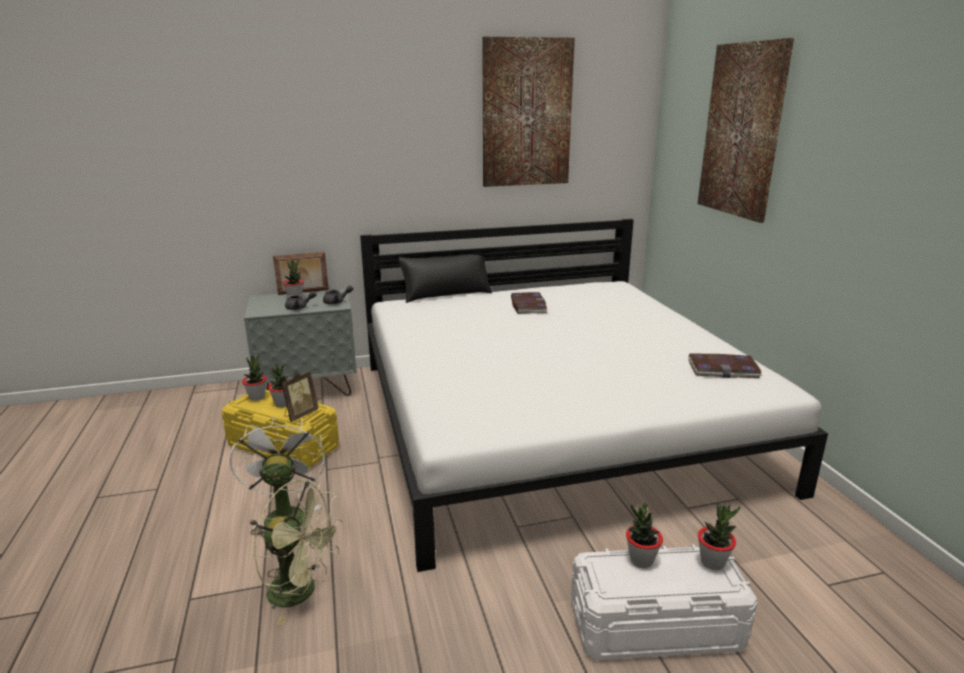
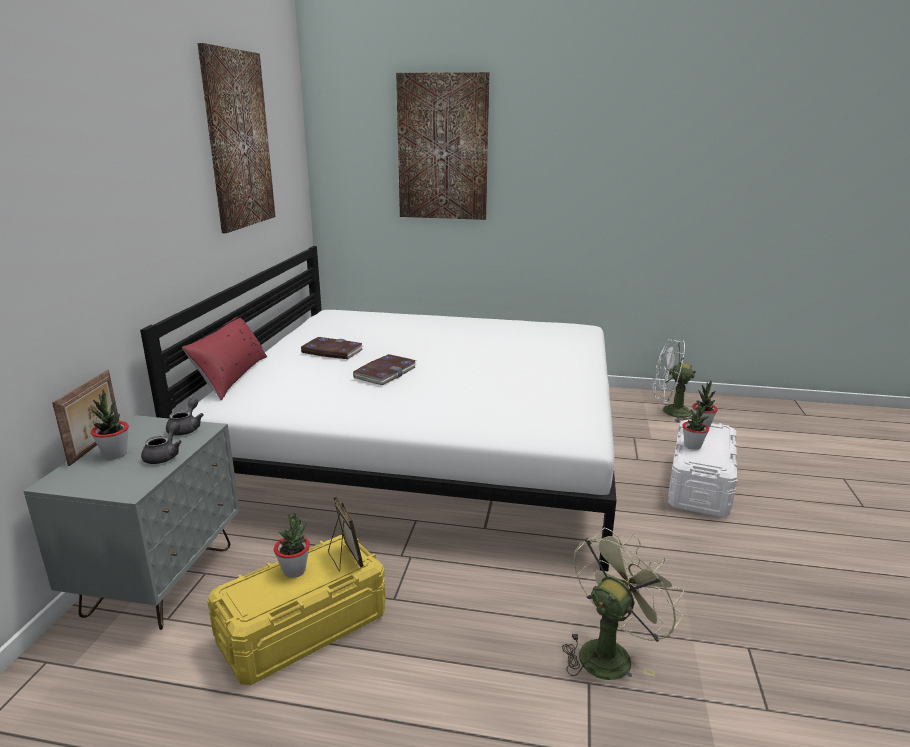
camera: 65 degrees left, 0 degrees up
white fan [230,416,325,538] -> white fan moved to [652,339,696,422]
potted plant [242,353,267,401] -> none
black pillow [398,253,492,303] -> red pillow [182,316,267,400]
book [688,354,762,378] -> book moved to [353,354,416,385]

